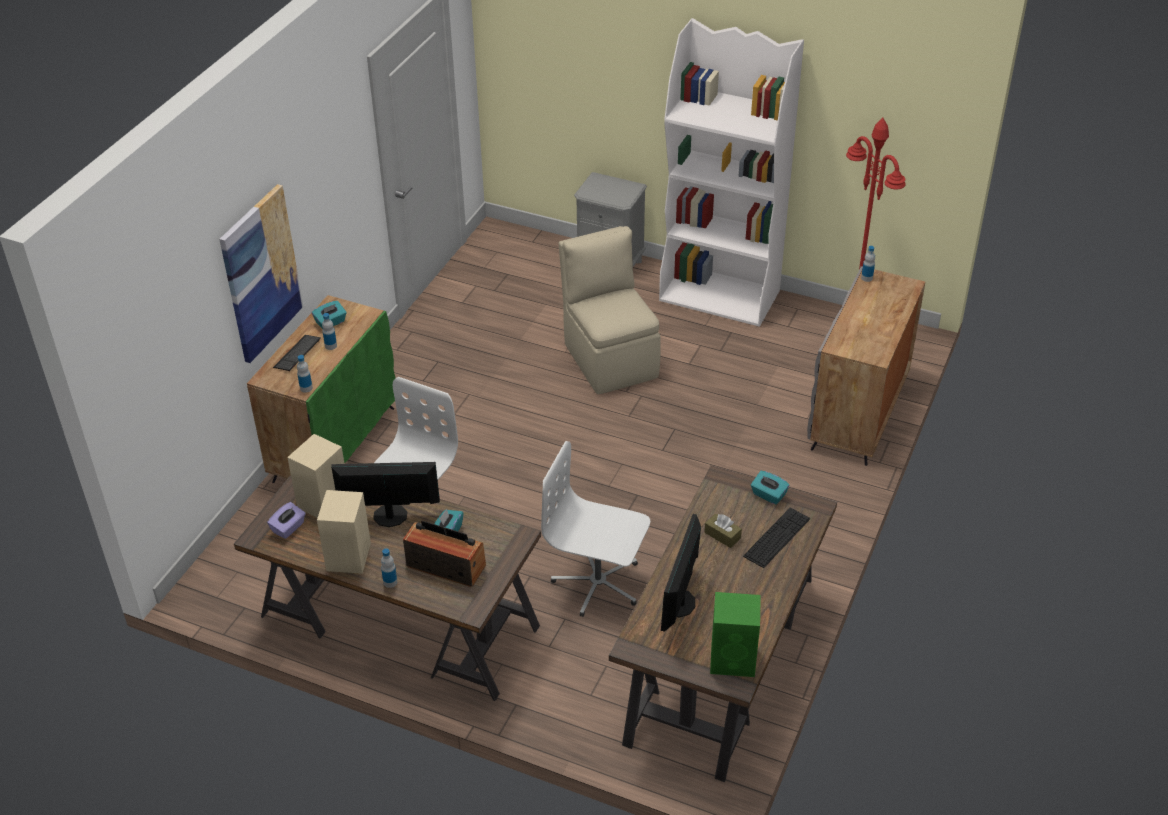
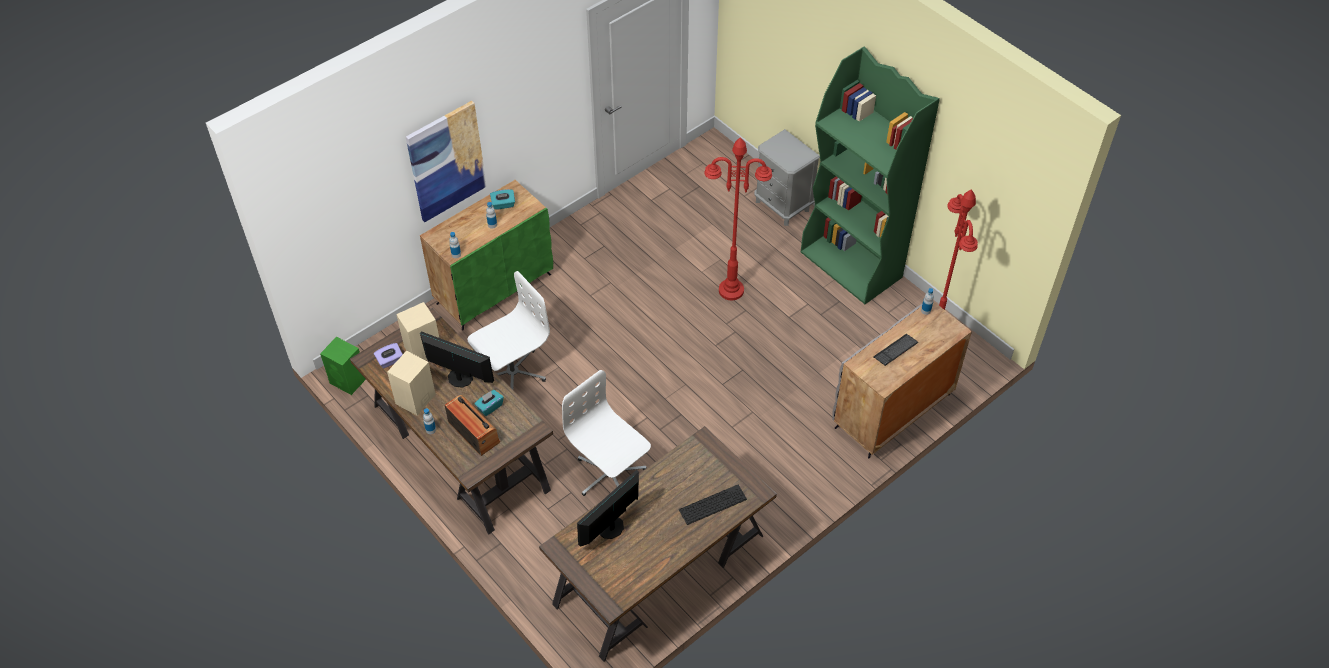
camera: 25 degrees right, 10 degrees up
keyboard [273,335,321,372] -> keyboard moved to [873,334,918,366]
beige chair [559,226,661,394] -> red floor lamp [704,137,772,300]
white bookcase [659,18,804,327] -> green bookcase [801,47,940,304]
brown tissue box [704,513,742,548] -> none
green speaker [710,592,761,677] -> green speaker moved to [320,337,366,395]
turquoise tissue box [751,471,789,505] -> none

